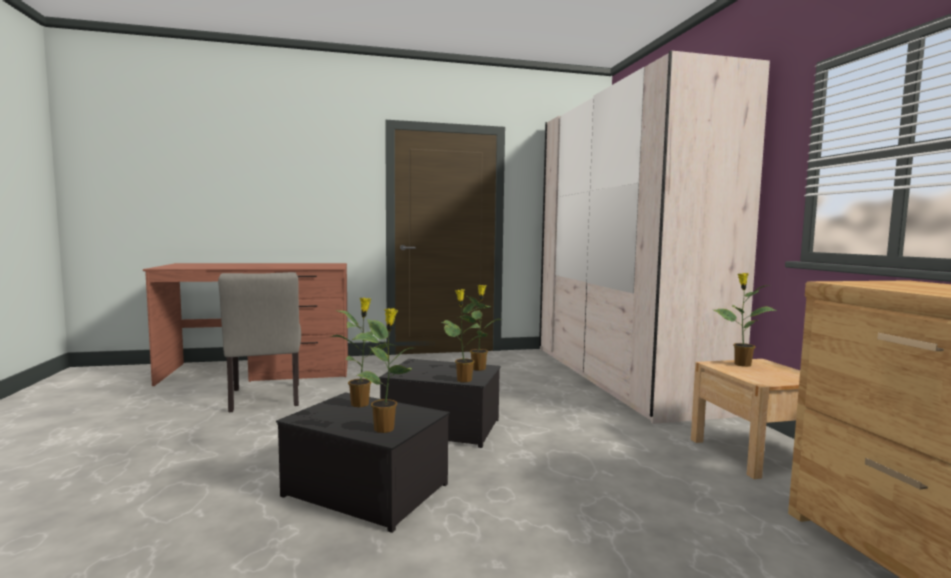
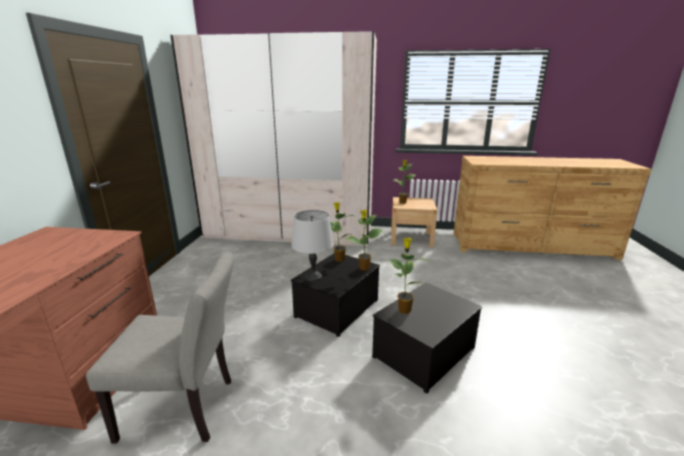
camera: 70 degrees left, 15 degrees up
potted plant [352,308,414,433] -> none
none -> grey table lamp [291,210,333,282]

